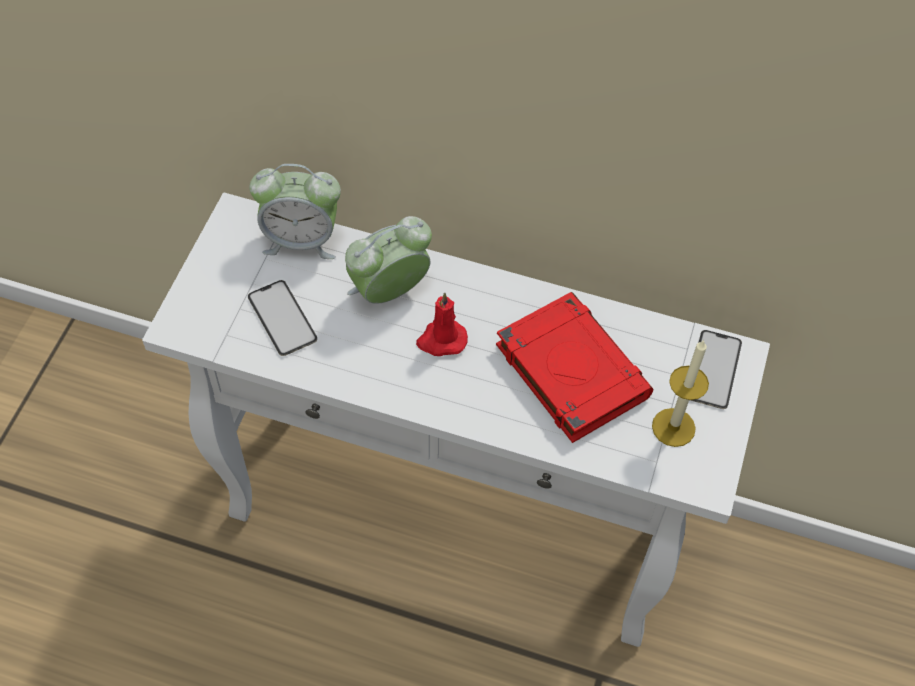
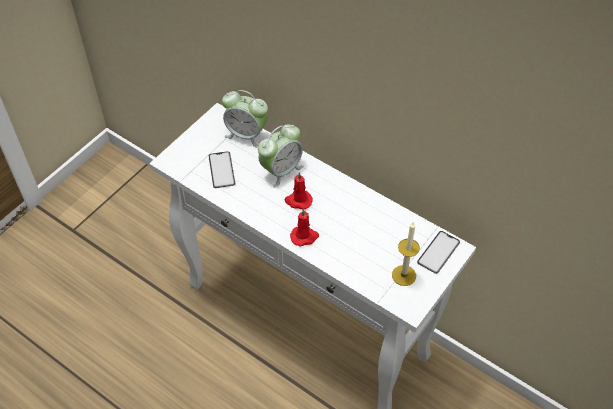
camera: 20 degrees right, 5 degrees down
alarm clock [345,216,432,304] -> alarm clock turned 150 degrees clockwise [258,124,303,188]
red book [496,292,653,443] -> none
none -> red candle [290,209,319,247]

